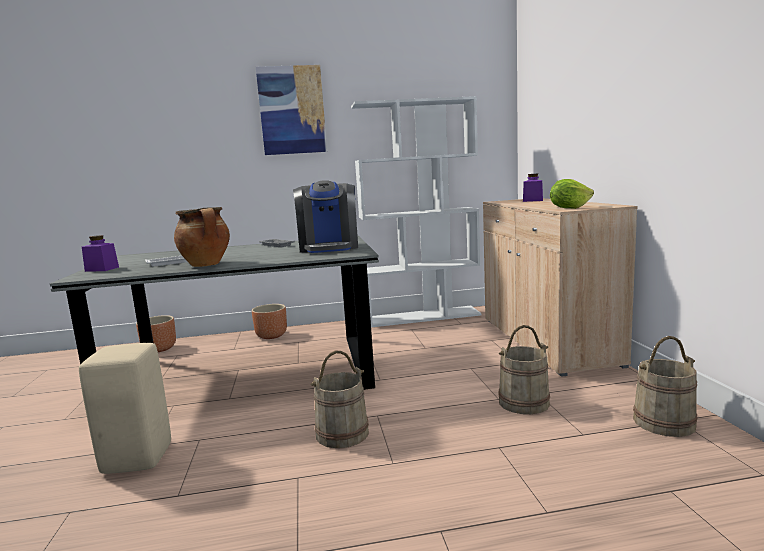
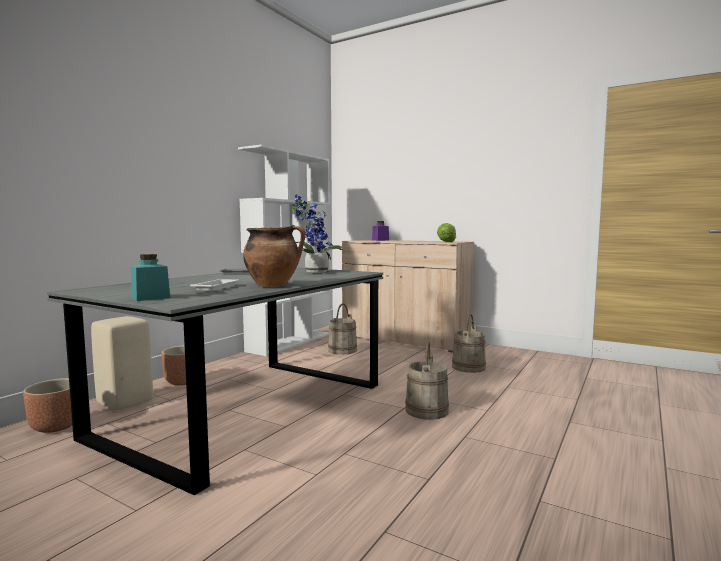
camera: 50 degrees left, 5 degrees down
beige stool [79,343,171,474] -> beige stool moved to [91,316,153,410]
purple jar [82,235,119,272] -> turquoise jar [131,254,170,301]
picture [256,65,327,155] -> none
coffee machine [293,180,358,253] -> potted plant [292,194,342,273]
beige bucket [633,336,698,437] -> beige bucket moved to [328,303,357,355]

